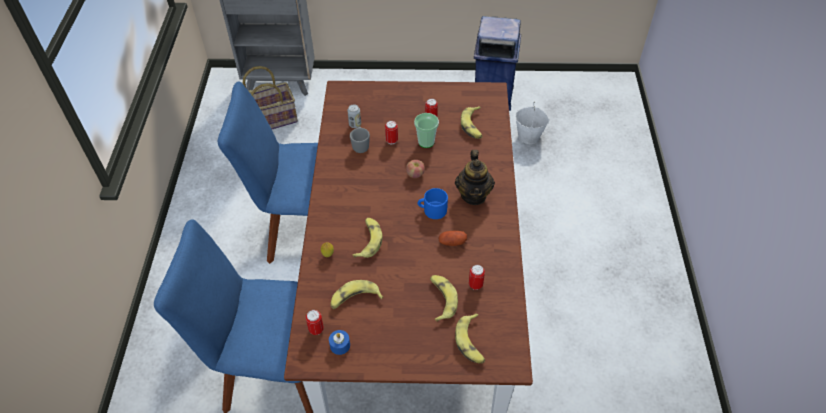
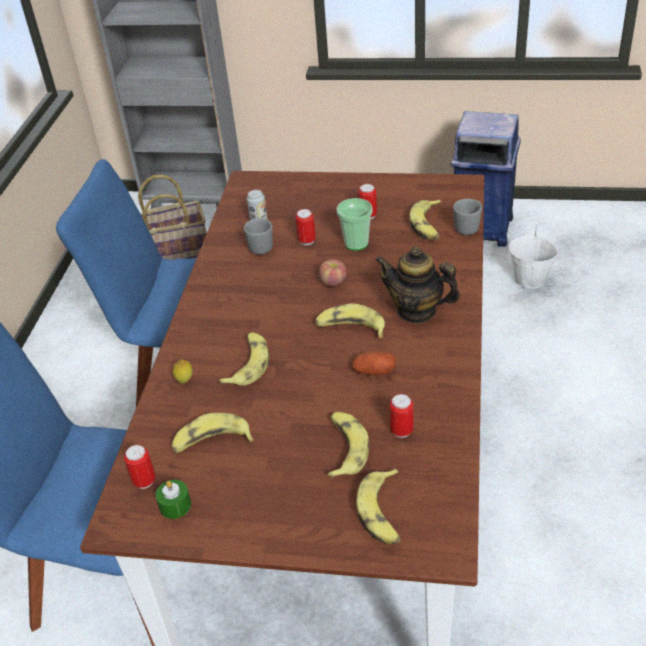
camera: 10 degrees right, 10 degrees down
blue candle [329,330,350,355] -> green candle [155,480,191,519]
blue mug [418,188,448,219] -> banana [315,304,385,338]
teapot [455,150,495,205] -> teapot turned 105 degrees clockwise [375,246,460,324]
none -> grey mug [453,199,482,235]

